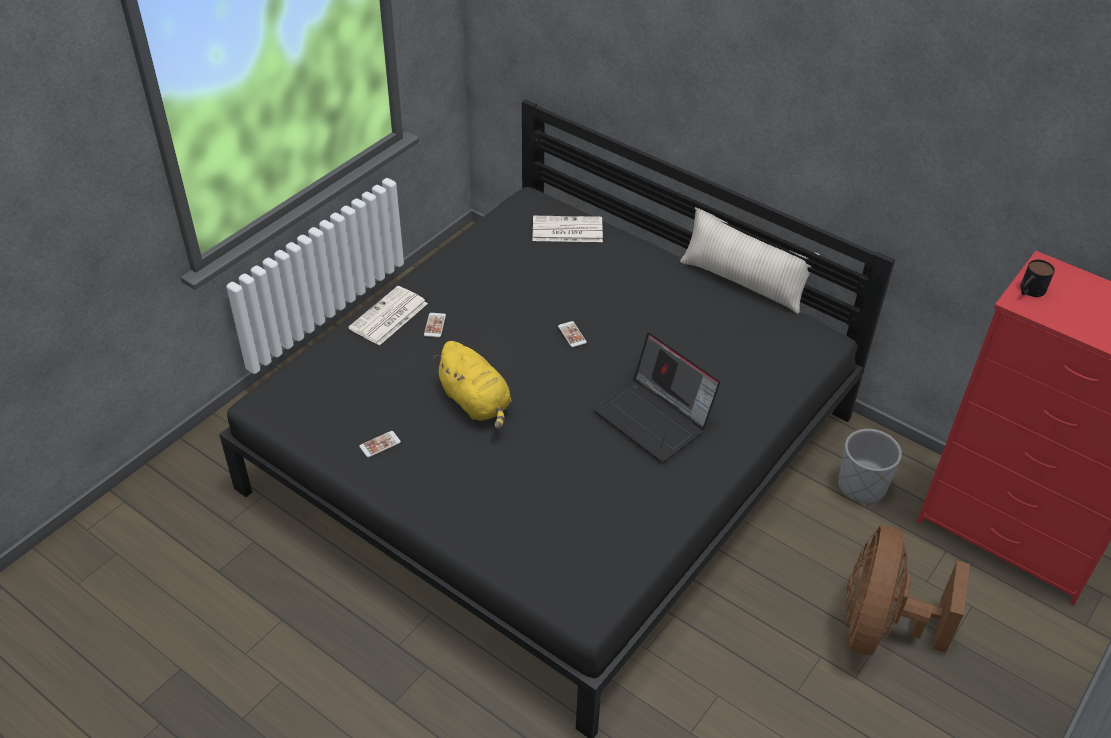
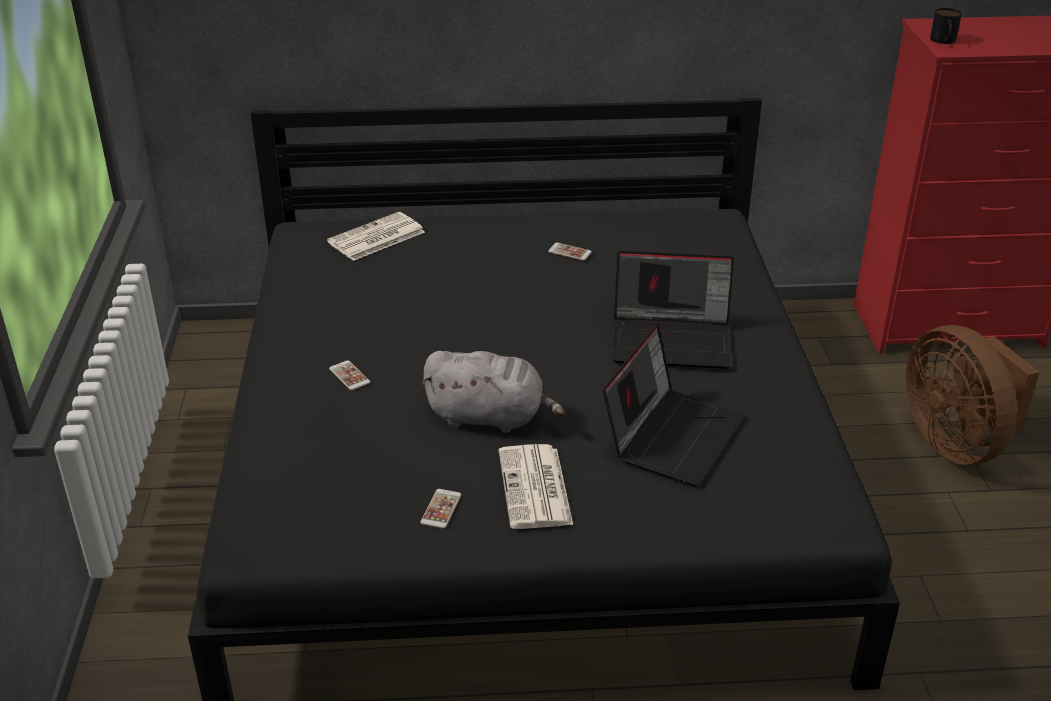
camera: 40 degrees left, 10 degrees down
newspaper [348,286,428,346] -> newspaper moved to [499,444,573,529]
yellow plush toy [433,341,512,429] -> grey plush toy [421,351,565,433]
phone [558,321,587,347] -> phone moved to [548,243,592,261]
beige pillow [680,207,820,314] -> none
grey planter [838,429,902,505] -> none
none -> laptop [603,324,744,486]

